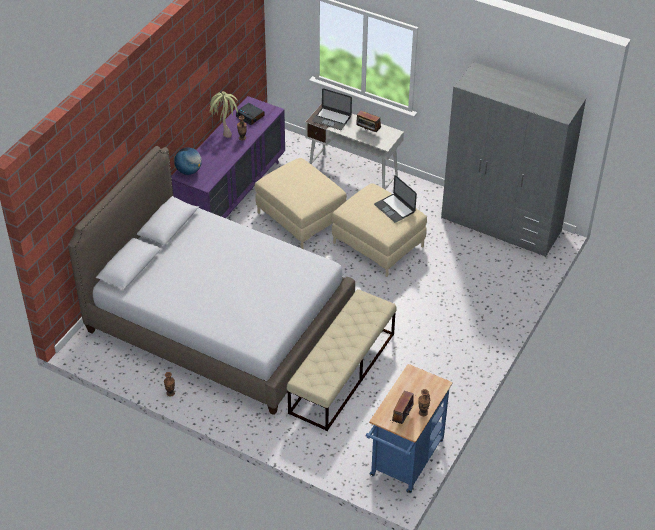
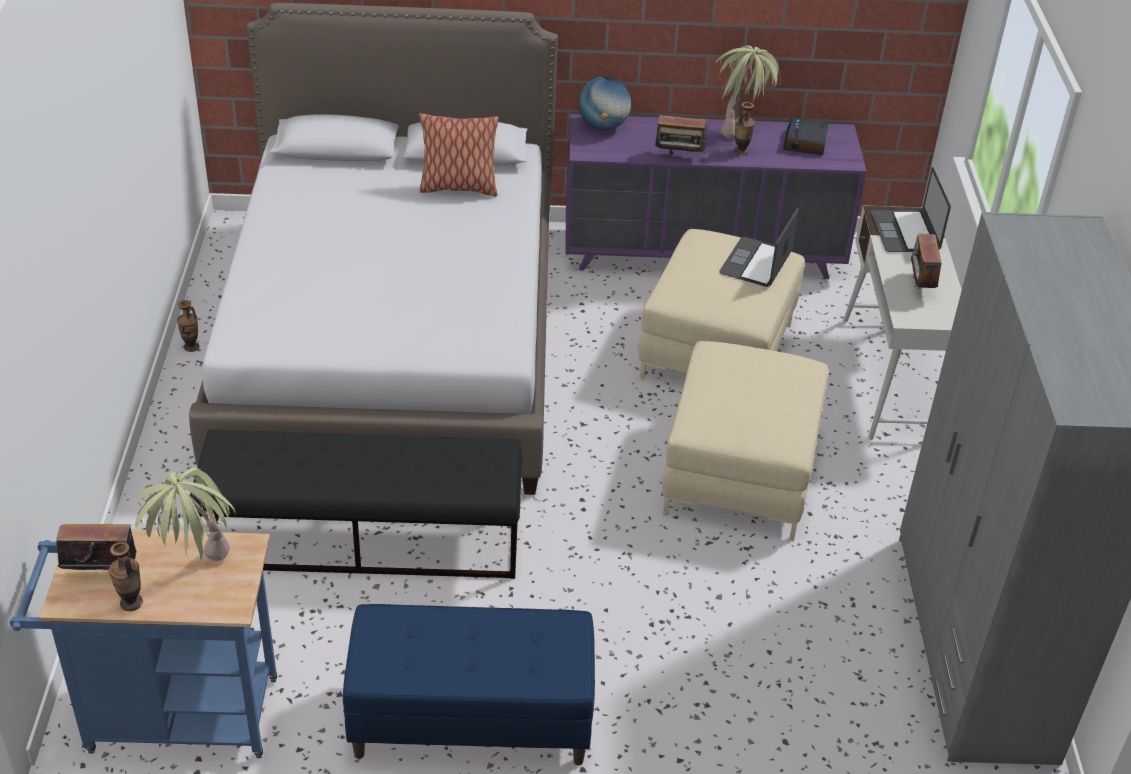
camera: 60 degrees right, 5 degrees down
beige bench [287,289,397,431] -> black bench [190,430,522,579]
laptop [374,175,417,223] -> laptop moved to [719,208,799,287]
none -> potted plant [135,467,236,561]
none -> blue bench [343,604,595,765]
none -> pillow [419,113,499,196]
none -> radio [655,115,707,155]

